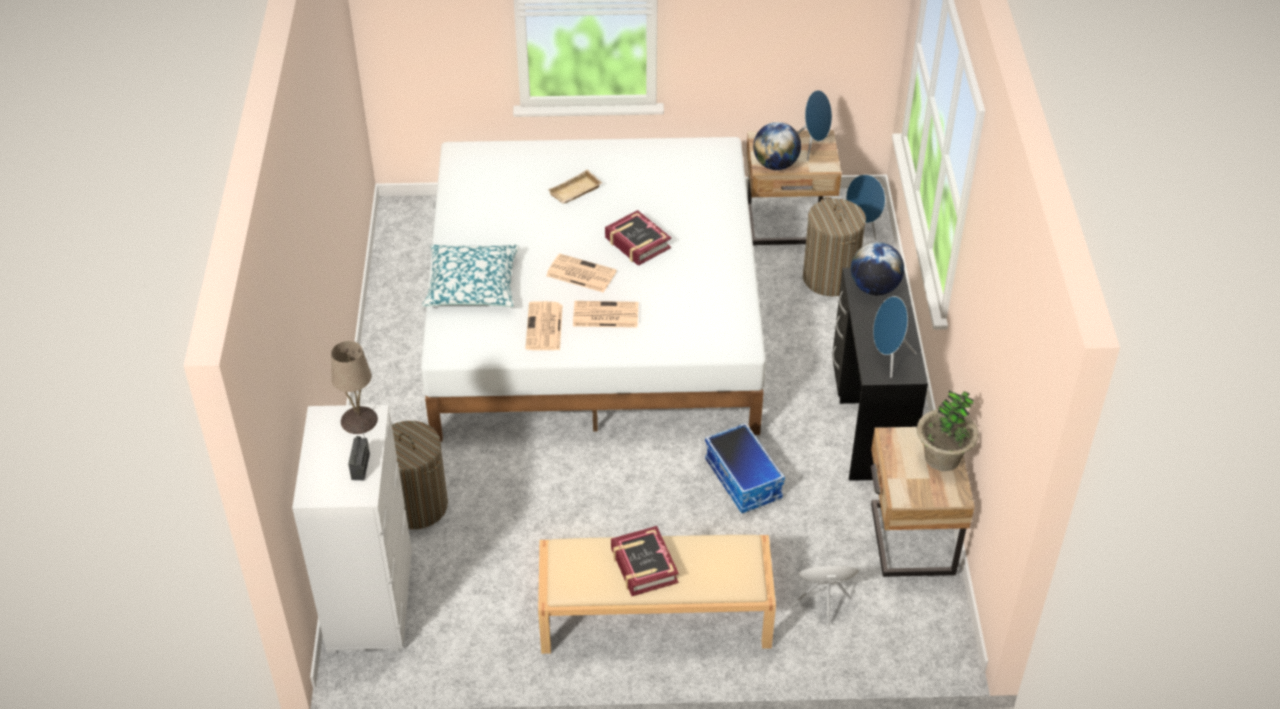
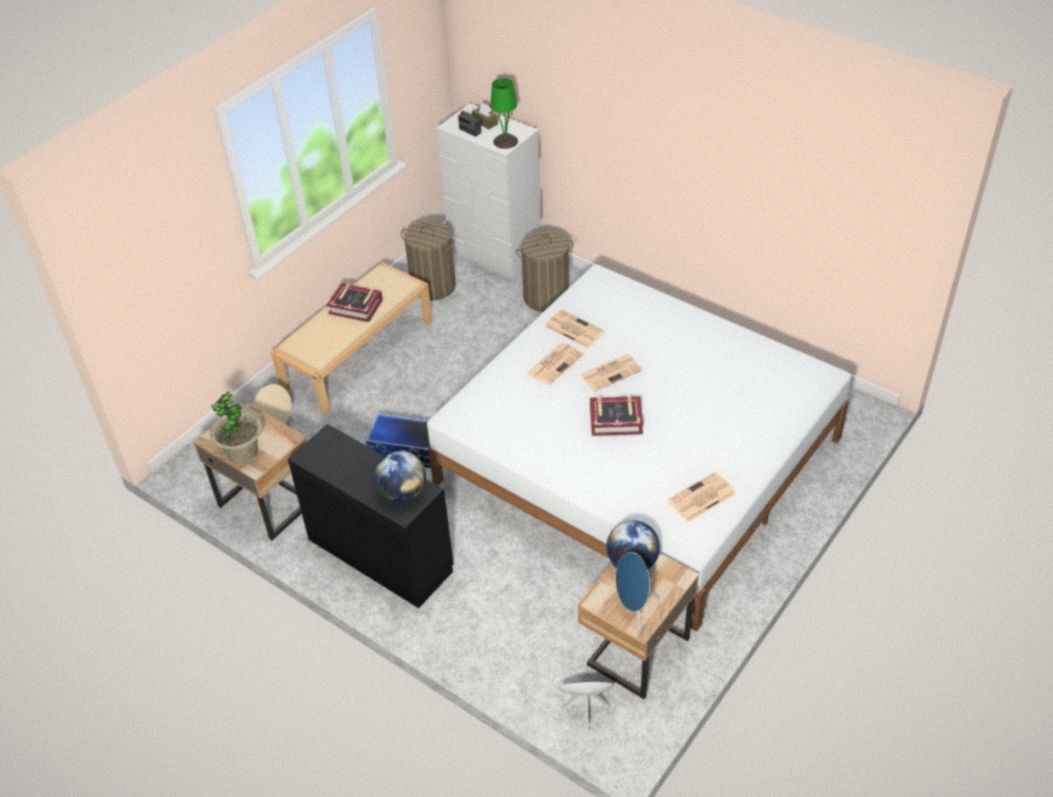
camera: 130 degrees right, 0 degrees up
beige table lamp [331,341,378,434] -> green table lamp [490,78,518,149]
pillow [422,245,519,307] -> none
beige tray [548,169,602,204] -> none
laundry basket [803,197,866,296] -> laundry basket moved to [401,220,456,301]
blue speaker [873,296,917,378] -> none
none -> brown tissue box [472,103,498,129]
none -> newspaper [668,472,736,522]

